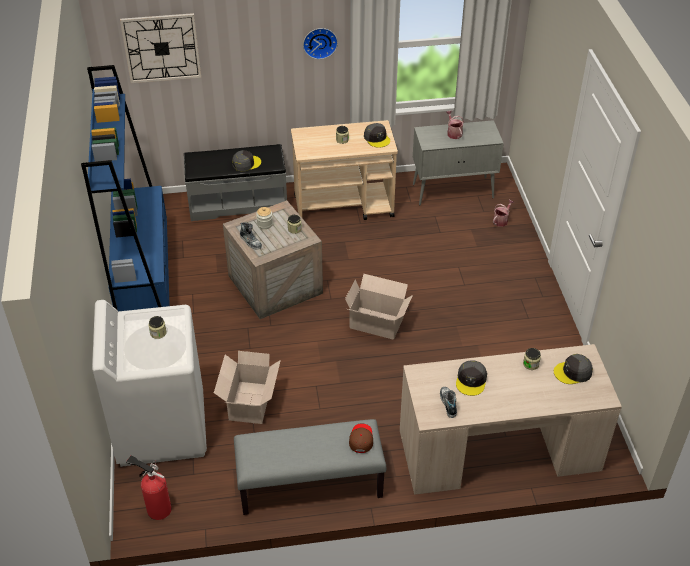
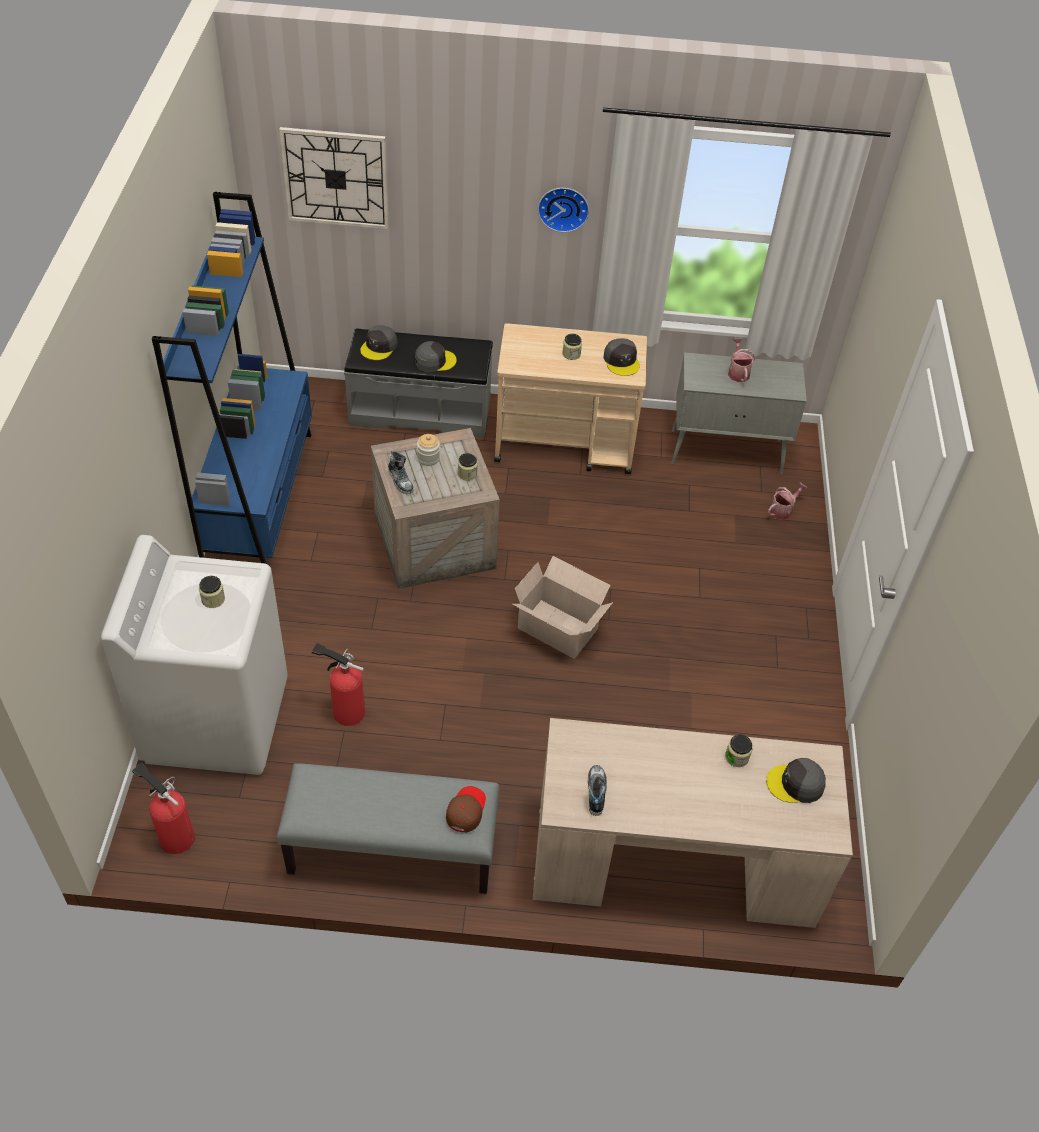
camera: 10 degrees right, 5 degrees up
cardboard box [214,351,281,424] -> fire extinguisher [311,643,365,726]
grey cap [456,360,487,396] -> grey cap moved to [360,325,398,360]

